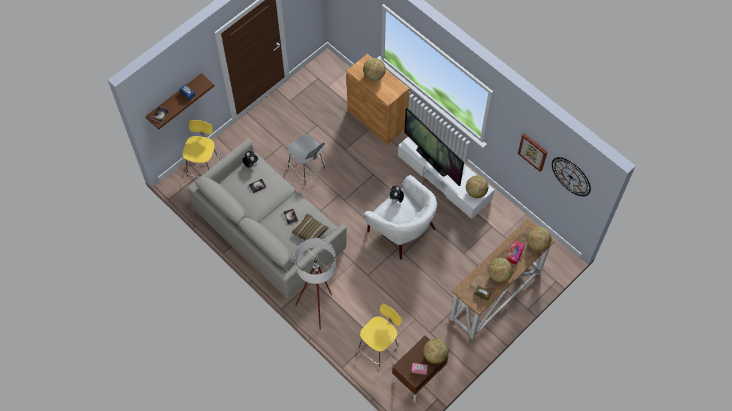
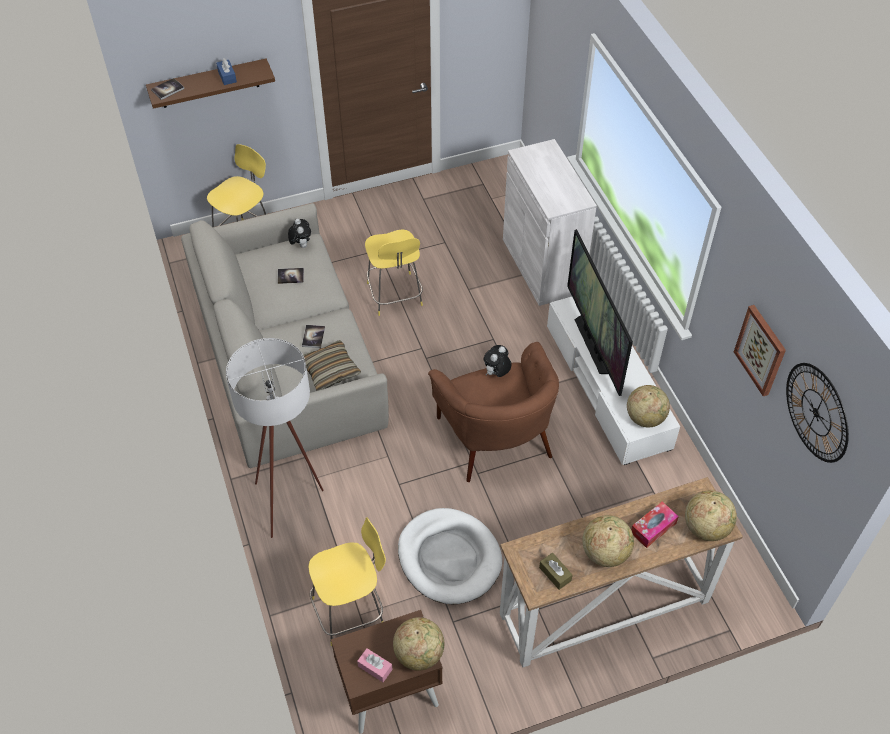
camera: 25 degrees right, 10 degrees down
grey stool [288,134,326,185] -> yellow stool [365,230,423,316]
brown cabinet [346,54,410,145] -> white cabinet [503,139,597,306]
globe [363,58,386,81] -> none
white armchair [364,175,437,260] -> brown armchair [428,342,559,482]
none -> white dog bed [398,508,502,604]

